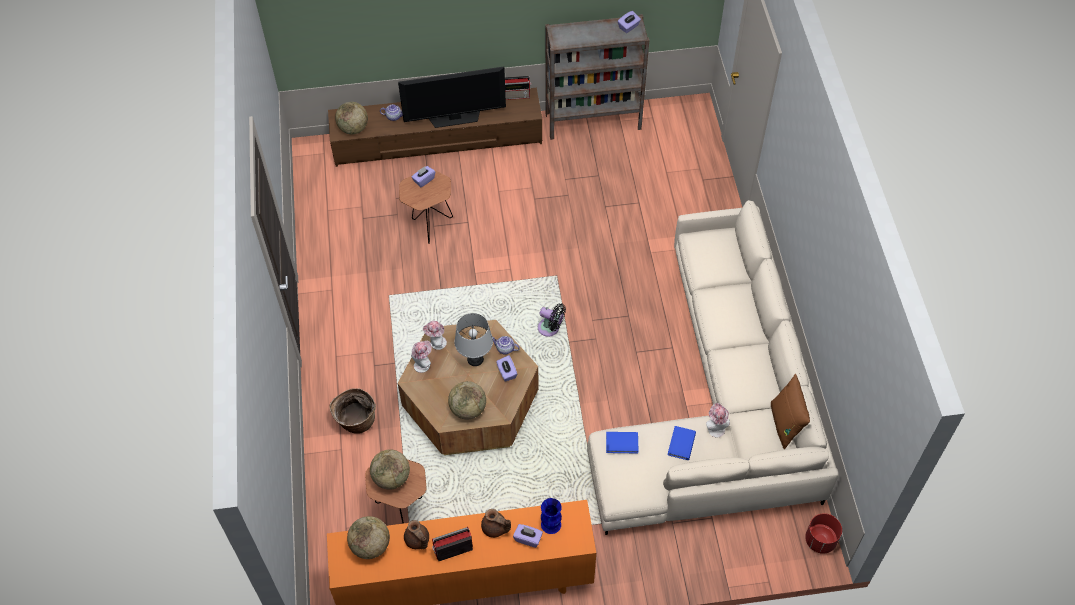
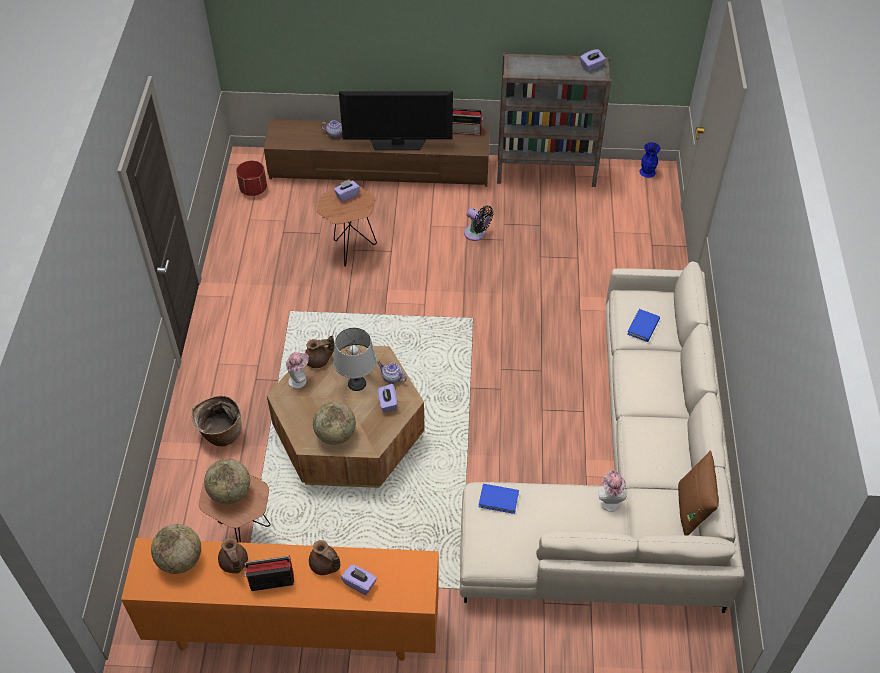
camera: 10 degrees right, 5 degrees down
globe [335,102,368,134] -> none
hat [423,321,447,350] -> brown teapot [305,335,334,368]
black fan [538,303,566,337] -> black fan moved to [464,205,493,241]
blue vase [541,498,562,534] -> blue vase moved to [640,142,660,178]
blue book [668,426,696,460] -> blue book moved to [627,309,660,342]
red planter [805,513,842,554] -> red planter moved to [236,160,267,196]

